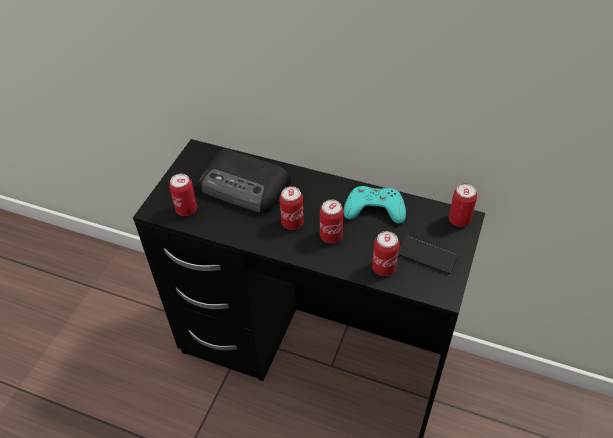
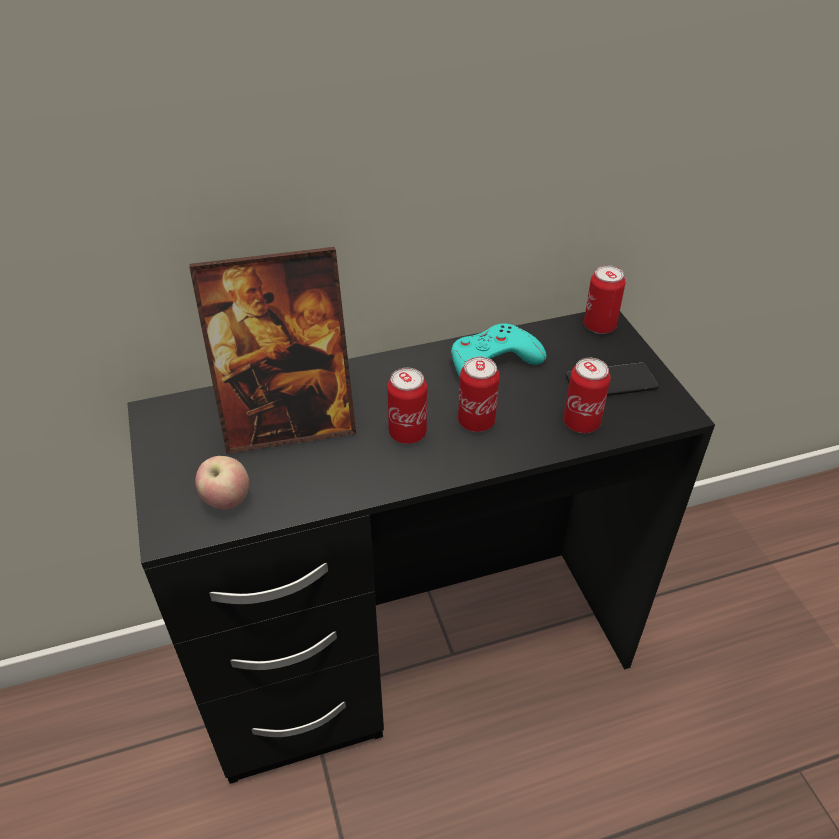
camera: 40 degrees left, 5 degrees down
can [169,174,197,216] -> apple [195,456,250,510]
radio [199,149,291,213] -> picture frame [189,247,356,454]

